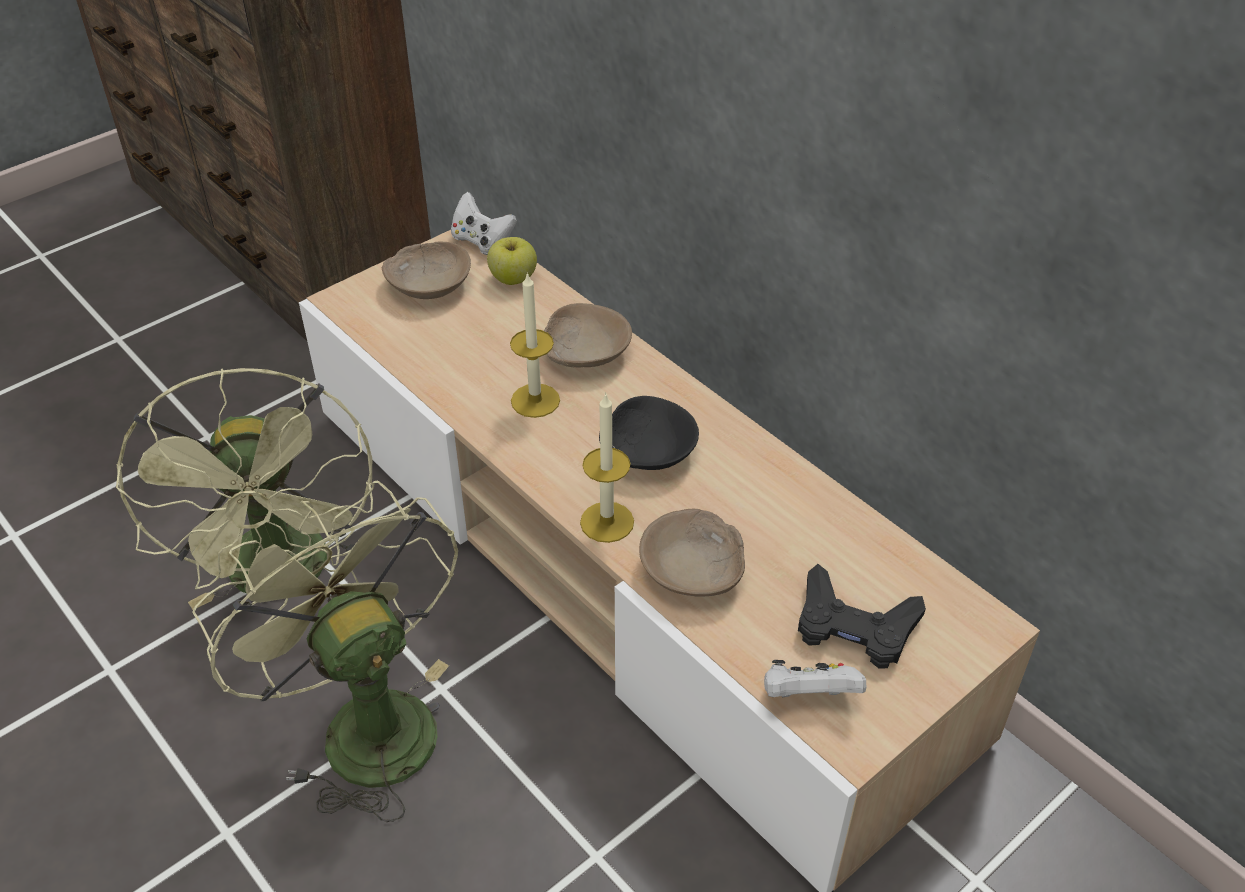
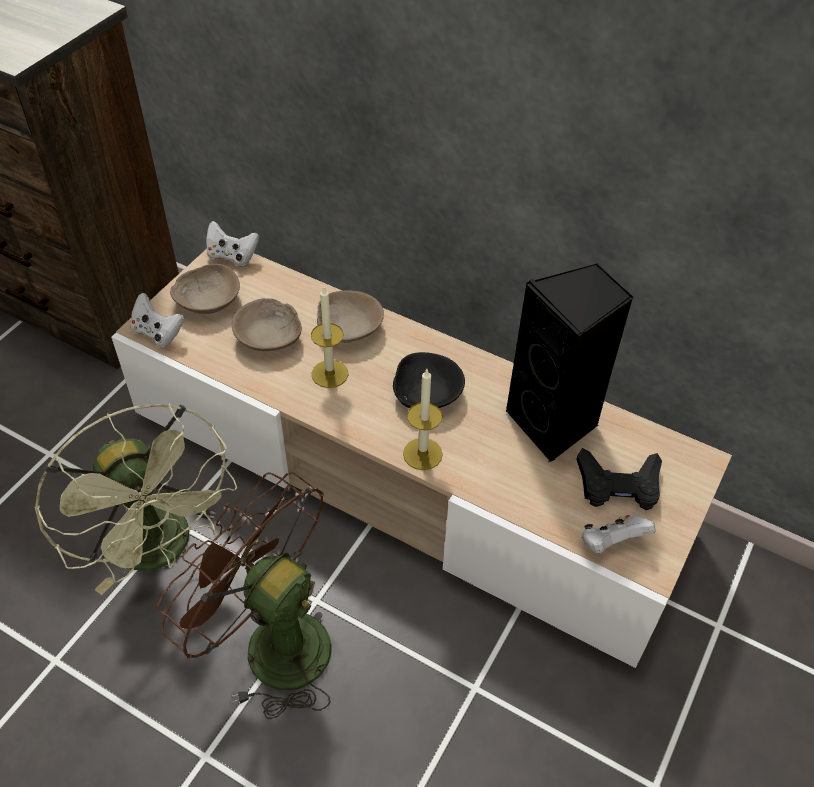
camera: 20 degrees left, 5 degrees up
green fan [192,480,458,822] -> brown fan [157,472,331,719]
apple [487,237,537,285] -> none
beige bowl [639,509,745,597] -> beige bowl moved to [232,298,302,351]
none -> white game controller [130,293,185,347]
none -> black speaker [506,263,634,462]

